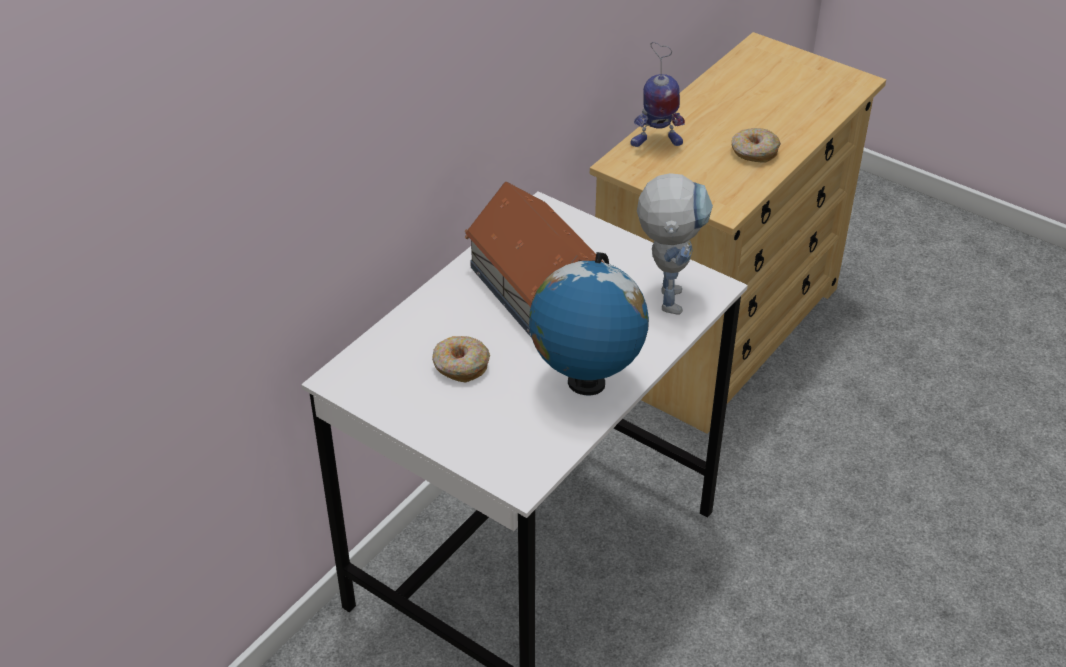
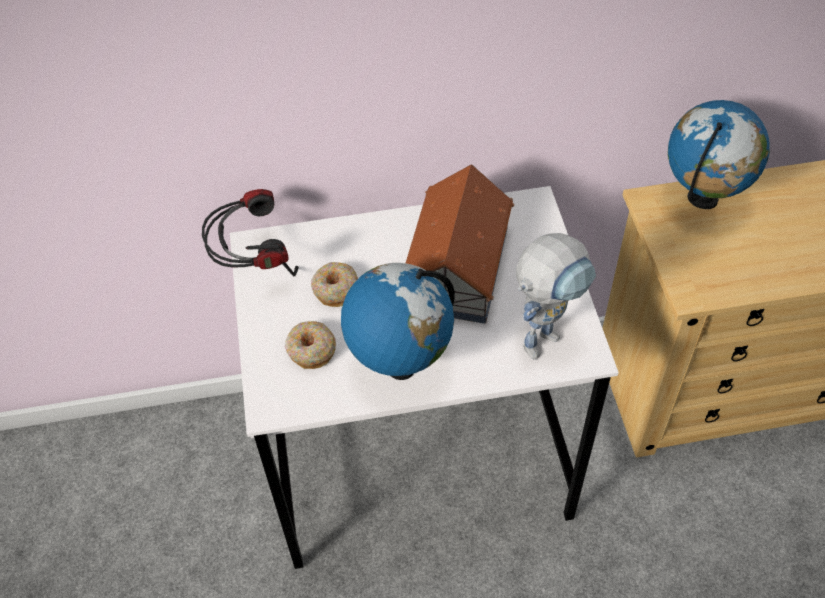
camera: 45 degrees right, 10 degrees up
toy robot [631,42,685,147] -> globe [668,100,770,209]
donut [732,128,781,163] -> donut moved to [285,321,336,369]
none -> headphones [202,189,299,277]

